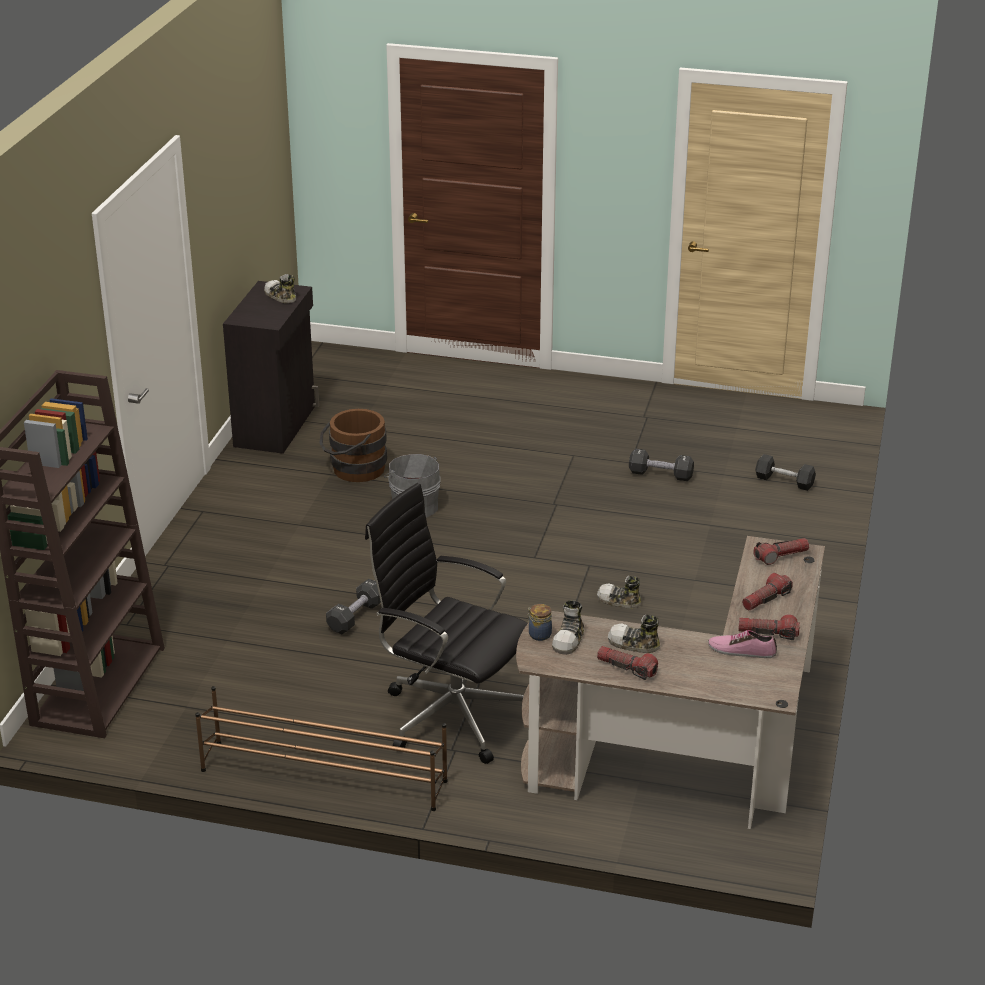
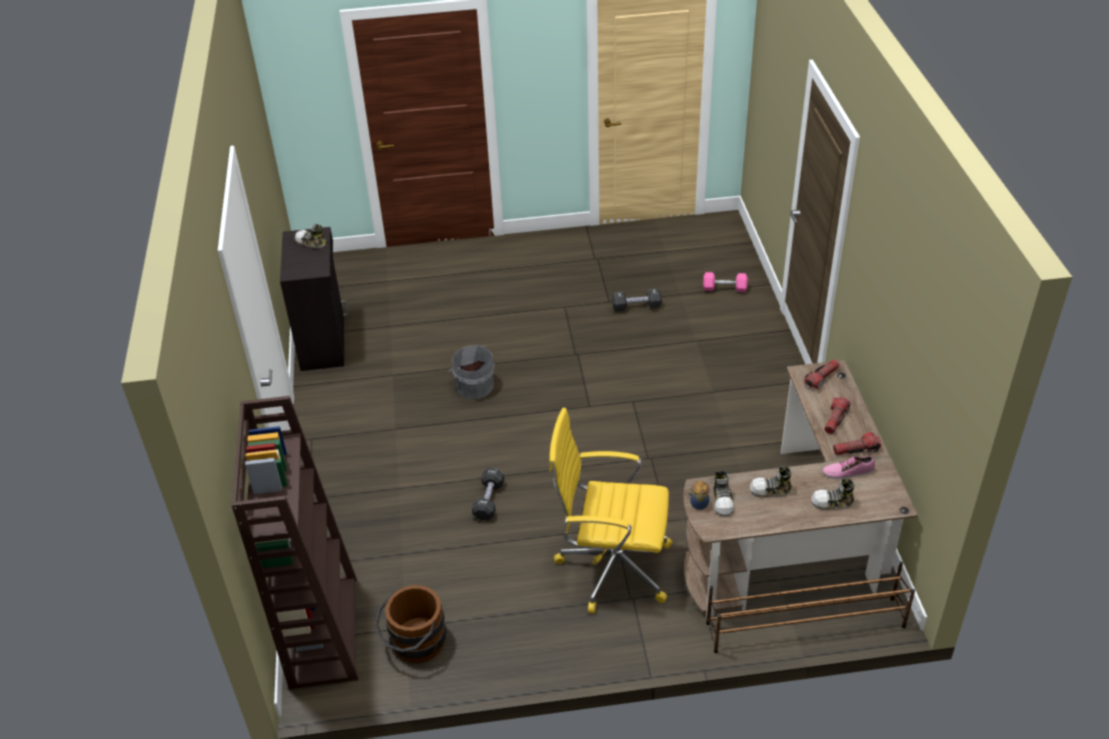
camera: 20 degrees left, 10 degrees up
brown shoe rack [195,686,448,811] -> brown shoe rack moved to [706,562,915,653]
brown bucket [319,409,387,482] -> brown bucket moved to [375,585,447,663]
black office chair [365,483,528,764] -> yellow office chair [549,408,673,613]
shoe [597,576,641,609] -> shoe moved to [811,479,855,510]
flashlight [597,646,658,680] -> none
grey dumbbell [755,454,816,491] -> pink dumbbell [703,272,748,292]

